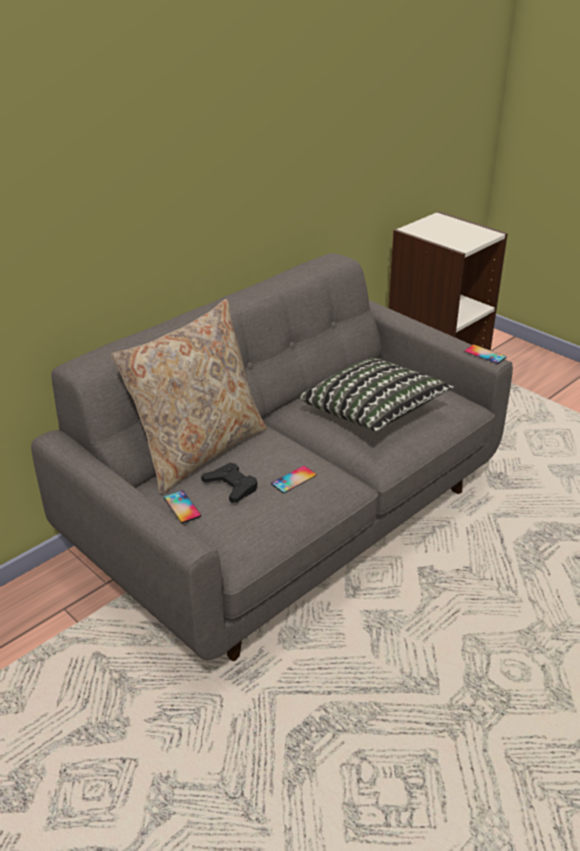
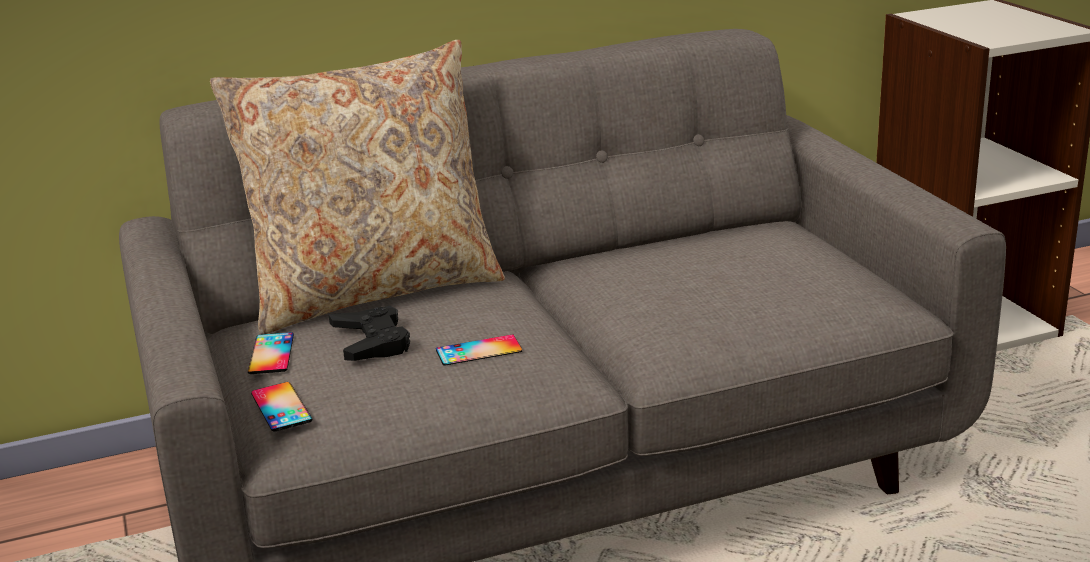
camera: 25 degrees right, 10 degrees down
pillow [300,358,454,431] -> none
phone [465,344,507,364] -> phone moved to [251,382,313,432]

